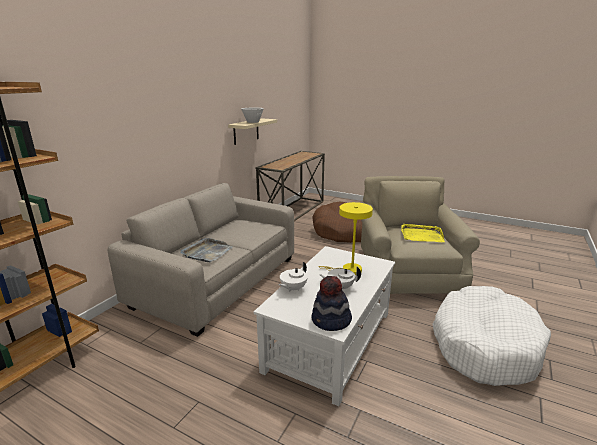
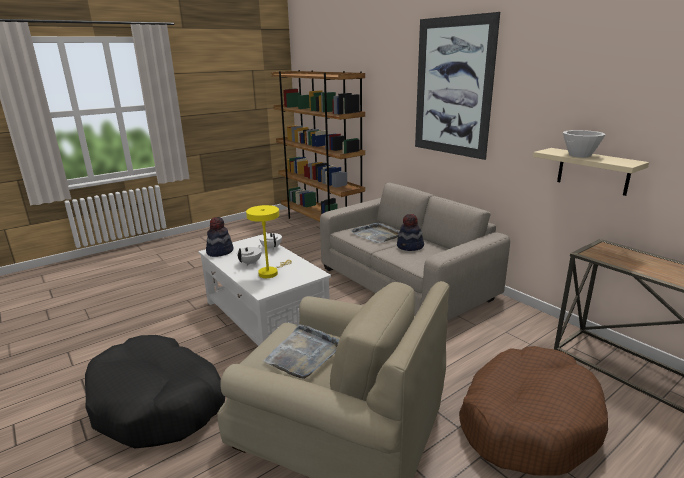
camera: 115 degrees right, 0 degrees up
yellow tray [401,223,445,242] -> grey tray [263,324,339,379]
white dog bed [432,286,551,386] -> black dog bed [85,335,225,449]
none -> hat [397,214,424,251]
none -> picture [415,12,500,160]

